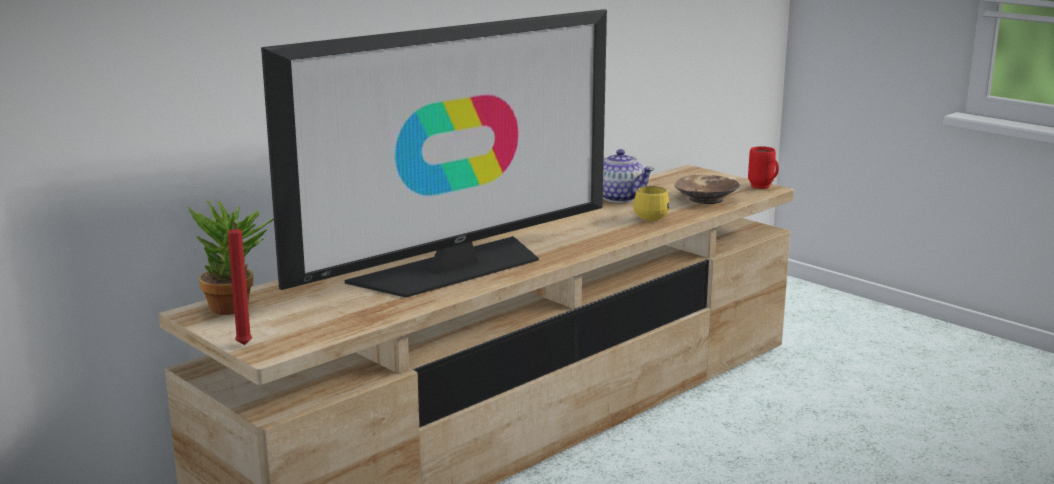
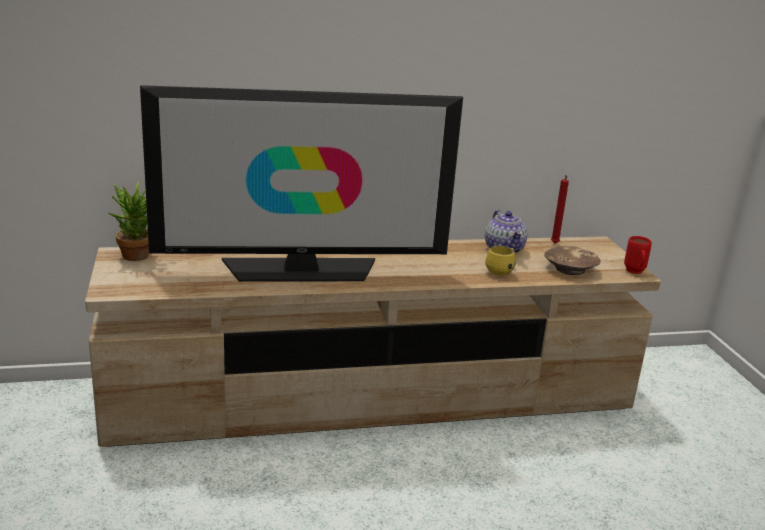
camera: 30 degrees right, 5 degrees up
red candle [227,222,252,345] -> red candle moved to [551,175,569,244]

